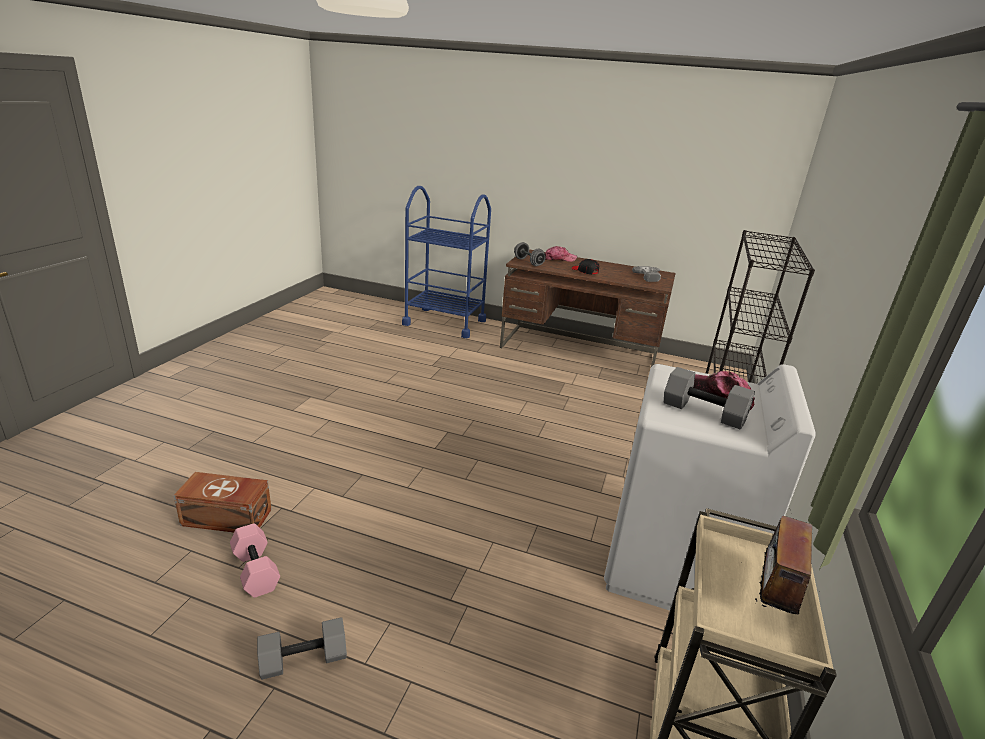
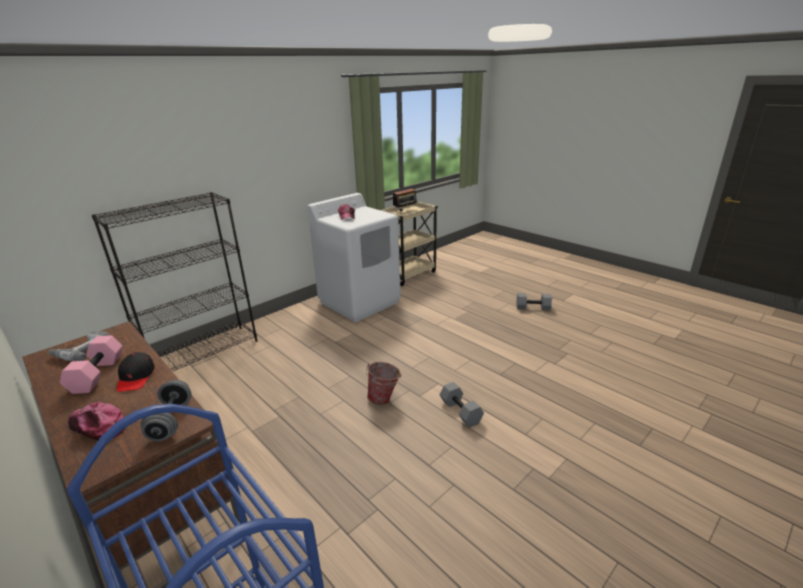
camera: 150 degrees left, 0 degrees up
brown storage box [173,472,272,532] -> none
pink dumbbell [230,523,280,598] -> pink dumbbell moved to [60,335,123,394]
grey dumbbell [664,367,755,429] -> grey dumbbell moved to [440,382,484,428]
none -> bucket [366,362,401,405]

